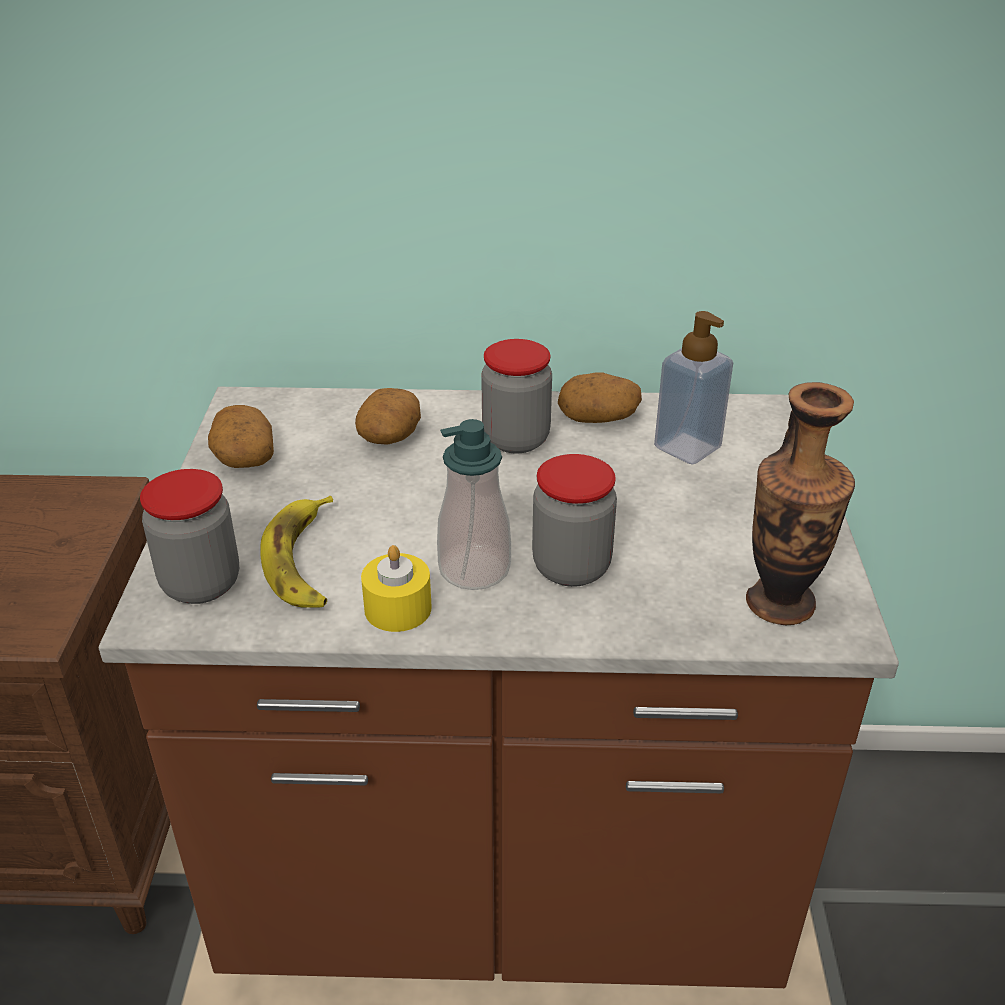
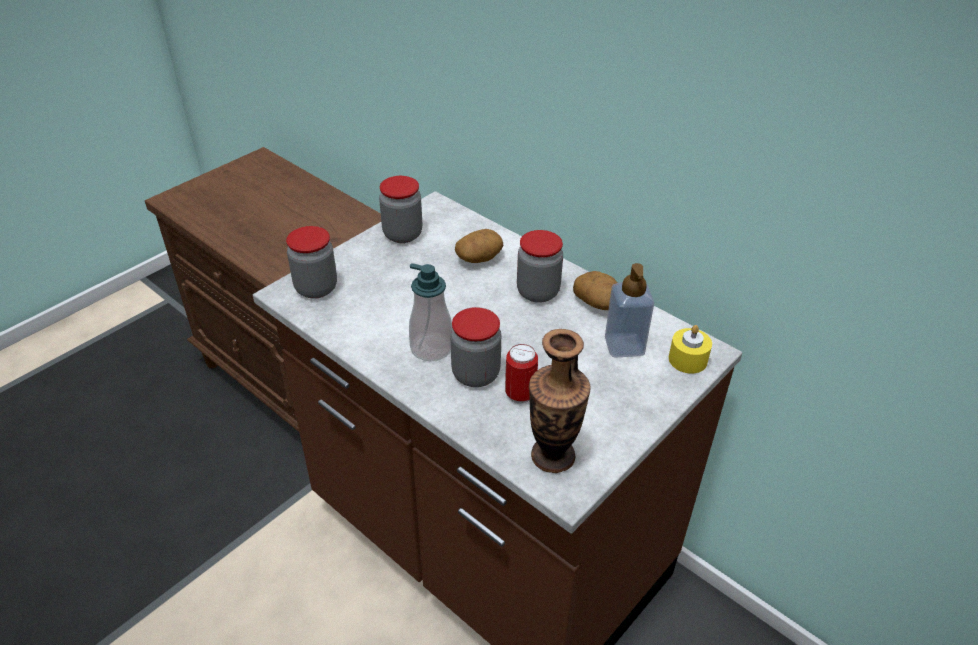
camera: 40 degrees right, 5 degrees up
potato [208,405,274,468] -> jar [379,176,422,243]
banana [260,496,333,608] -> none
yellow candle [361,545,432,632] -> yellow candle moved to [669,325,712,374]
none -> can [505,344,538,404]

